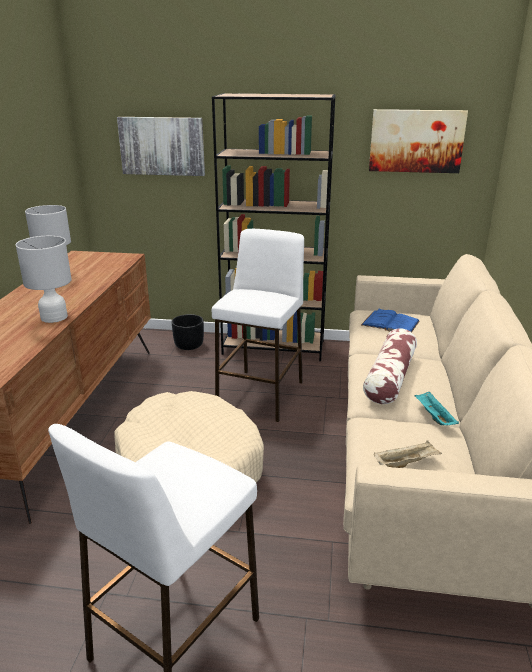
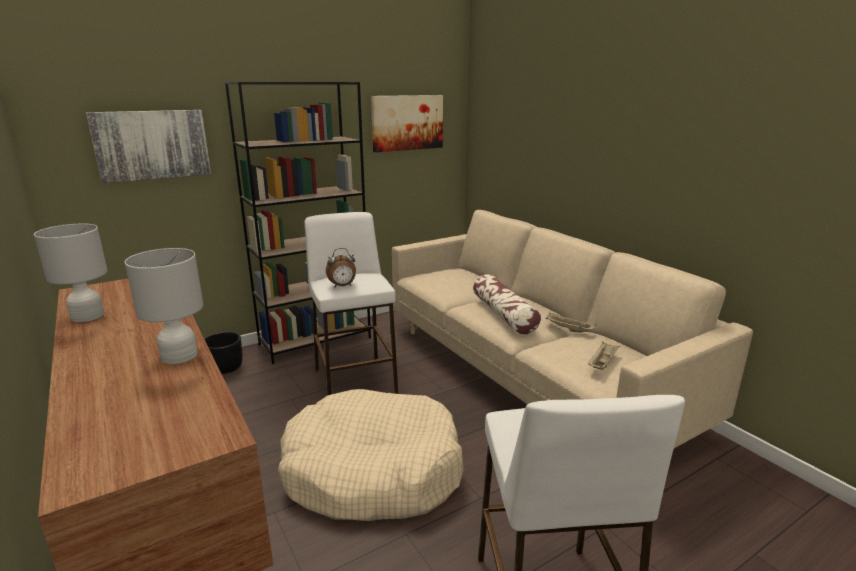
camera: 40 degrees left, 5 degrees down
blue book [361,309,420,332] -> none
turquoise tray [415,392,459,426] -> beige tray [546,313,596,332]
none -> alarm clock [326,248,356,288]

